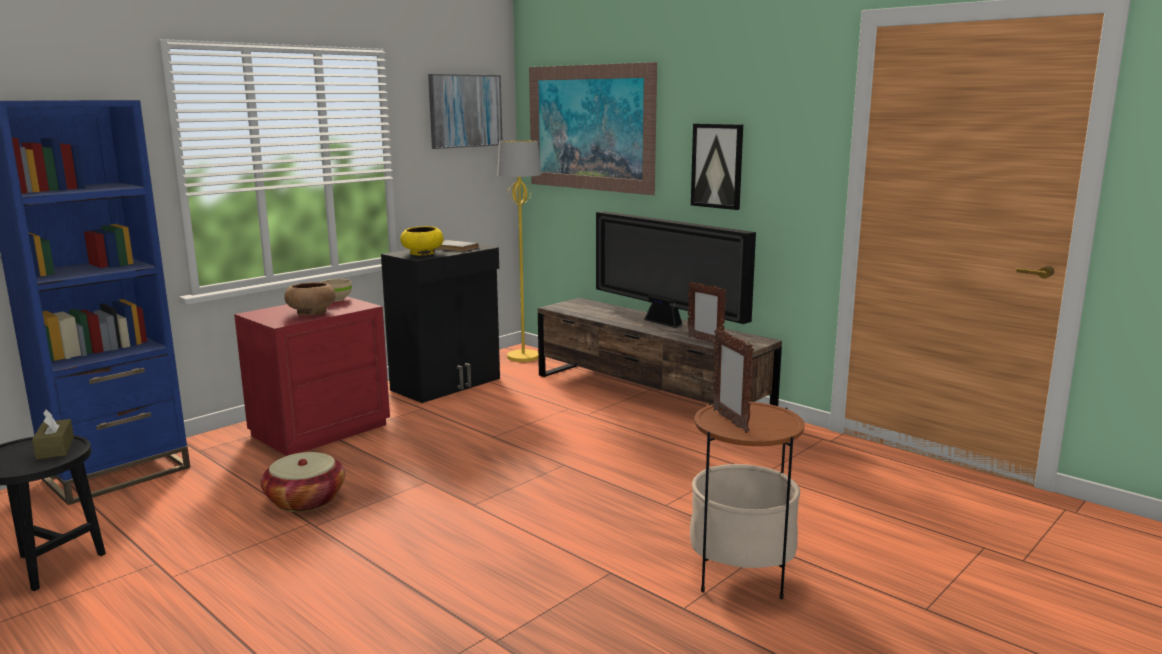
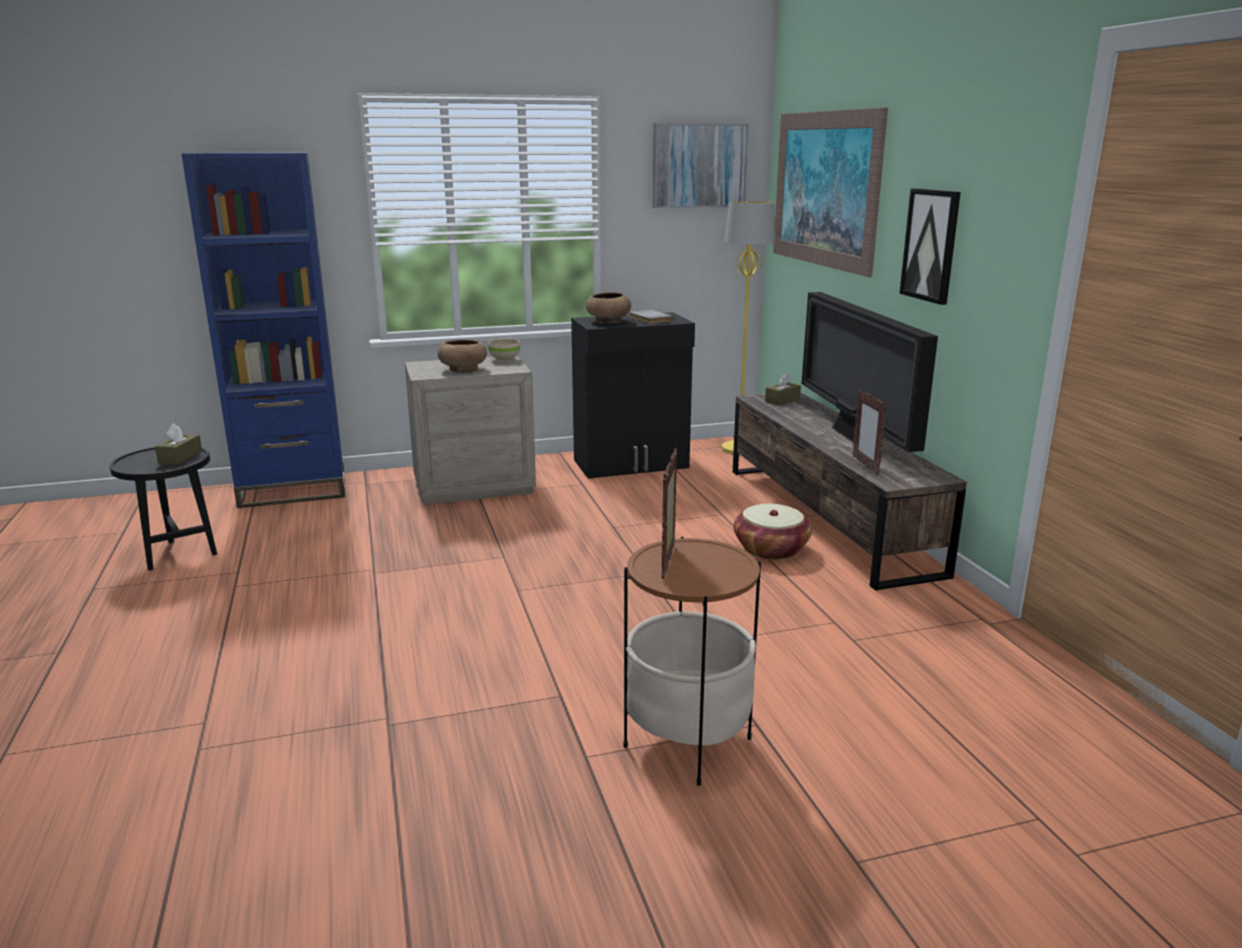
camera: 30 degrees right, 5 degrees up
red nightstand [234,297,390,456] -> beige nightstand [405,355,536,505]
basket [261,452,345,512] -> basket moved to [734,504,812,560]
yellow bowl [400,226,444,255] -> brown bowl [586,292,631,324]
none -> brown tissue box [765,373,801,405]

